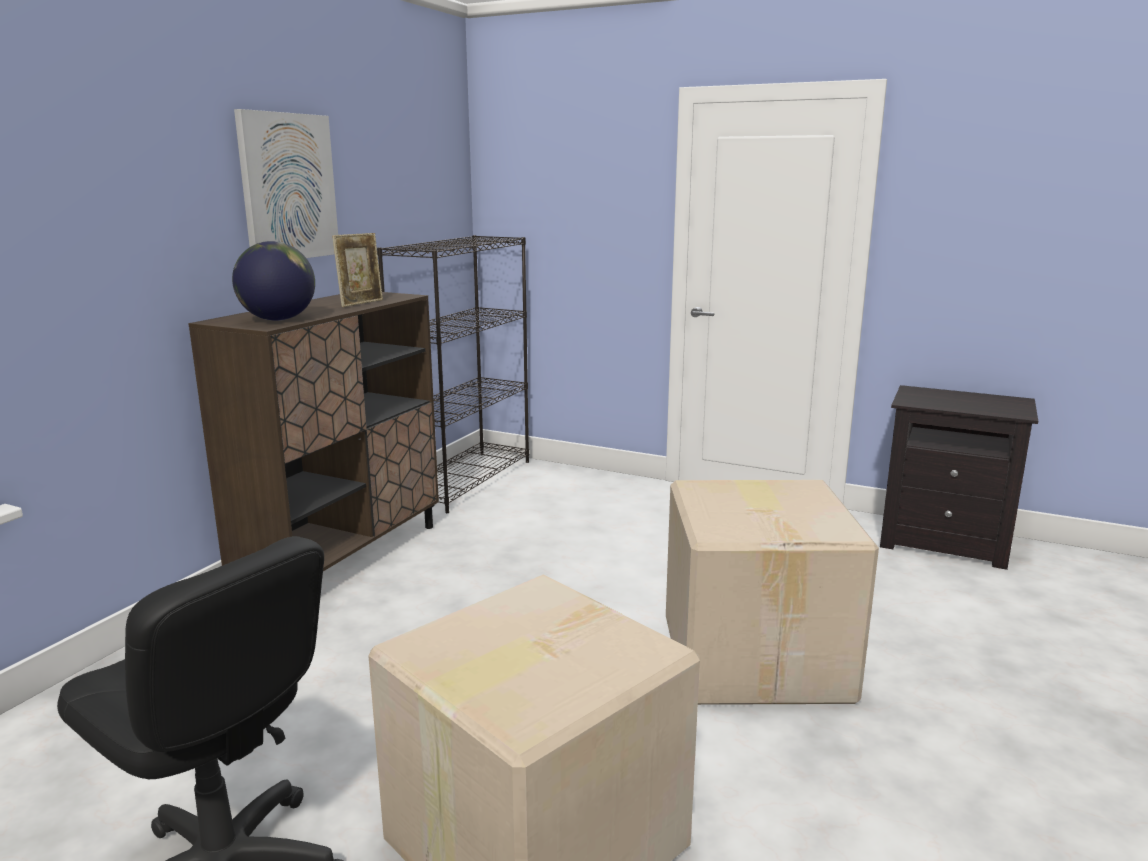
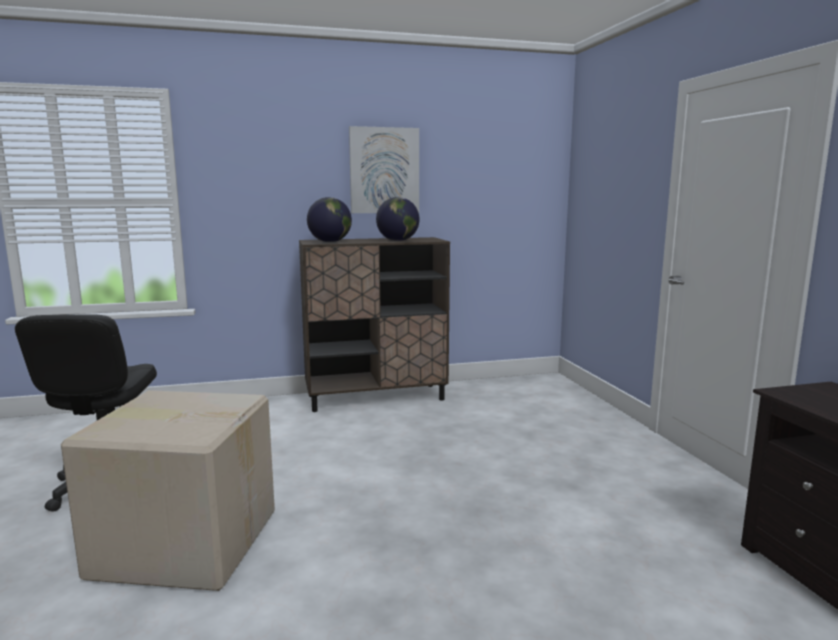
camera: 50 degrees right, 5 degrees down
picture frame [332,233,383,307] -> globe [376,197,420,241]
black bookcase [377,235,529,513] -> none
cardboard box [666,480,879,705] -> none

